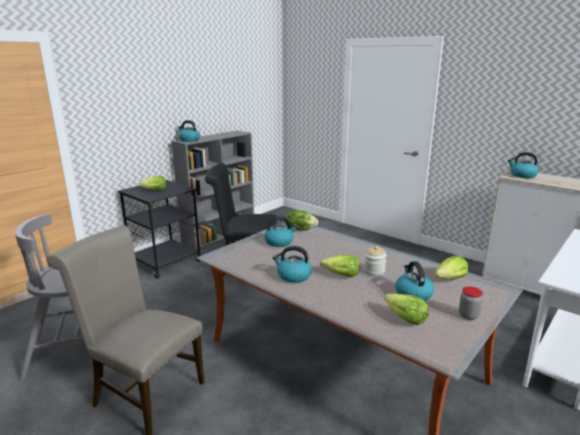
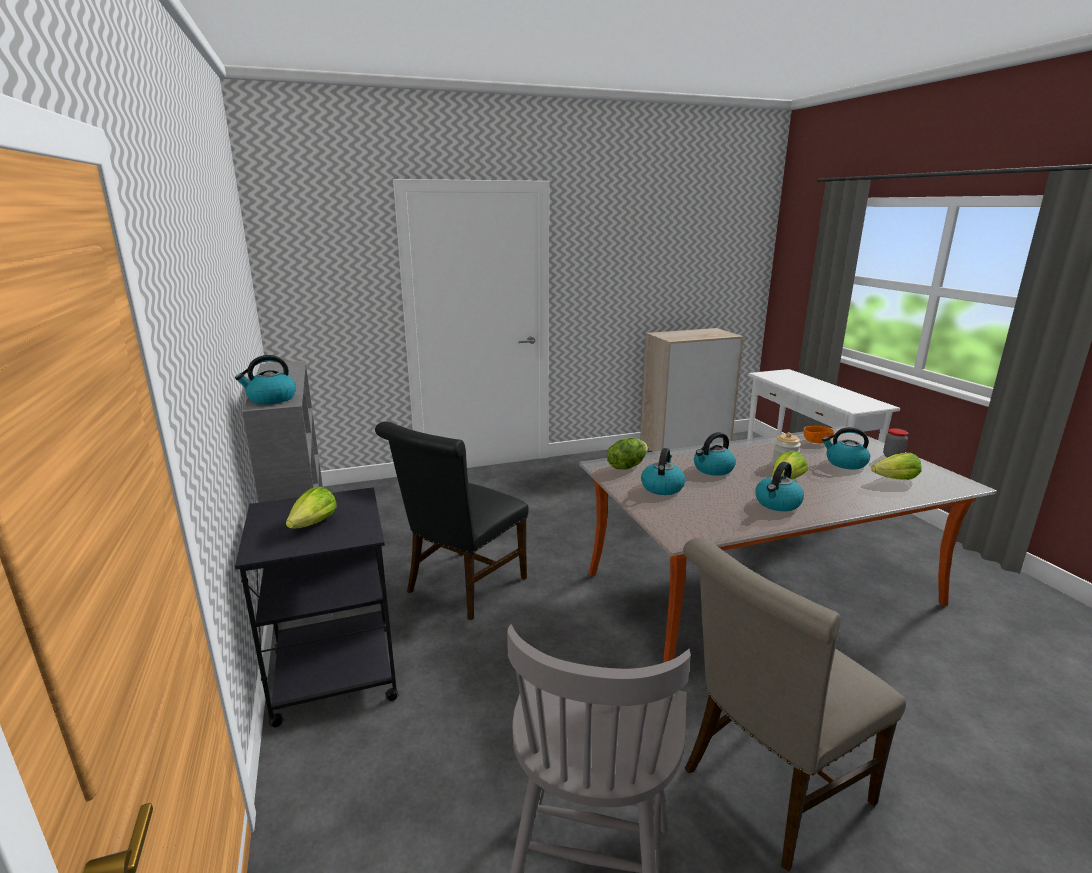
camera: 60 degrees left, 0 degrees up
lettuce [434,256,469,279] -> orange bowl [803,426,834,443]
kettle [508,152,539,178] -> kettle moved to [694,432,736,476]

